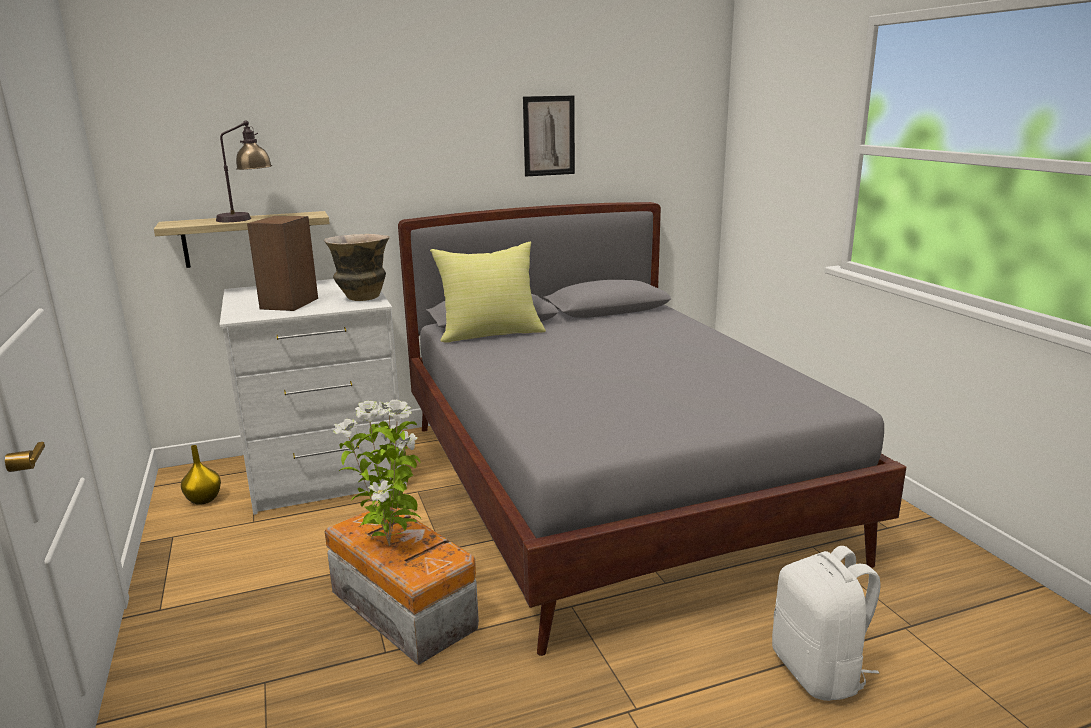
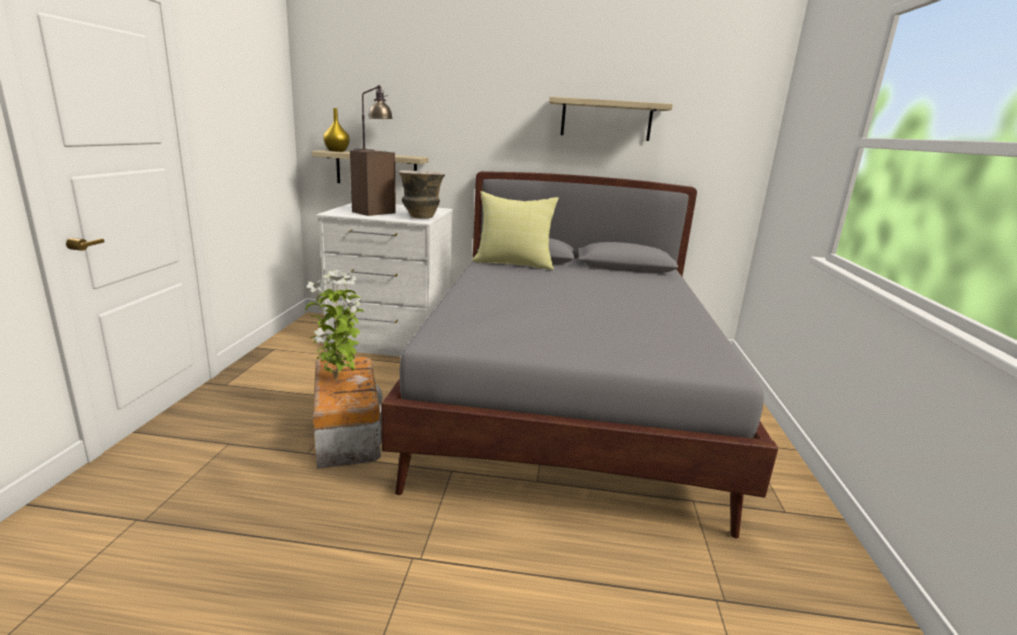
camera: 25 degrees right, 0 degrees up
yellow vase [181,445,221,505] -> yellow vase moved to [323,108,350,152]
picture [523,96,575,177] -> shelf [549,97,673,141]
white backpack [772,546,881,701] -> none

